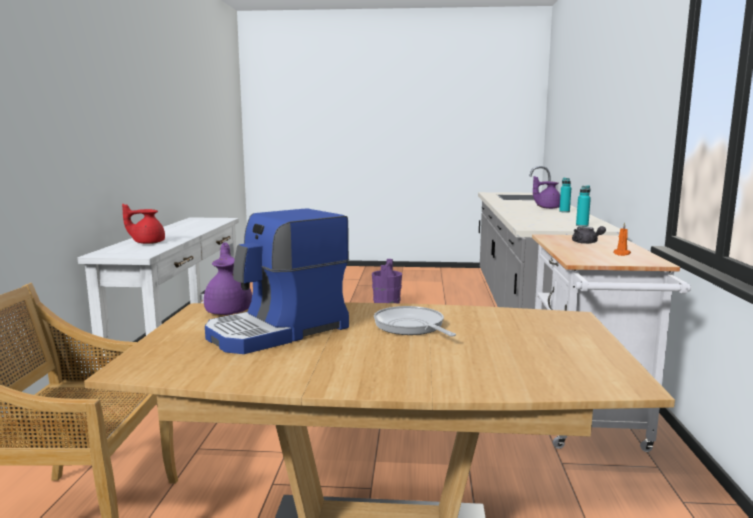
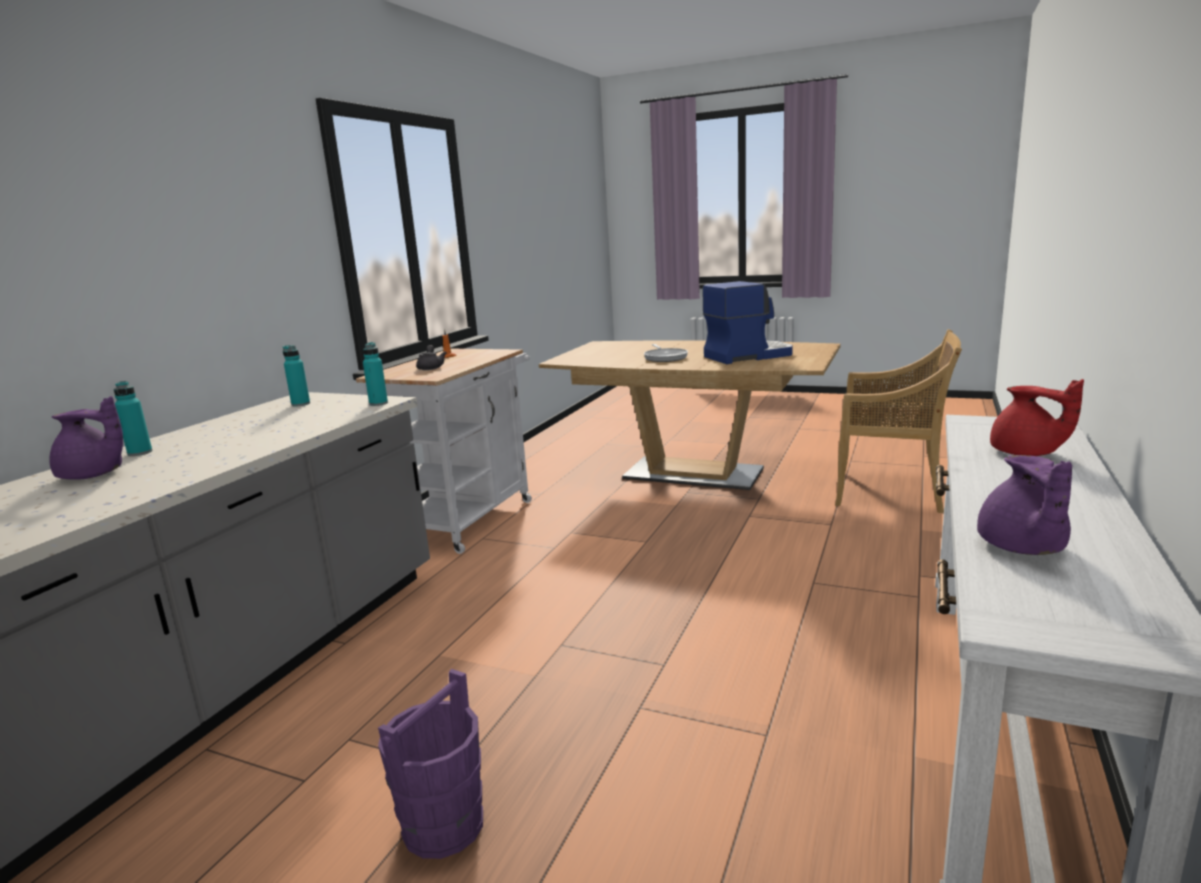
camera: 160 degrees left, 5 degrees up
red teapot [122,204,165,244] -> red teapot turned 45 degrees clockwise [990,379,1084,456]
purple teapot [204,242,252,315] -> purple teapot moved to [977,455,1072,555]
none -> turquoise bottle [363,342,388,406]

